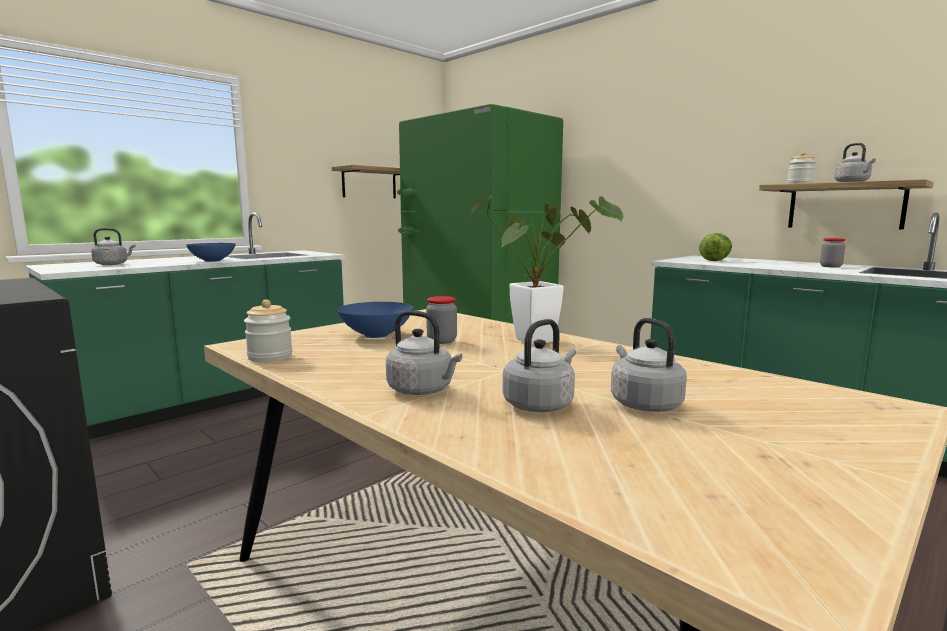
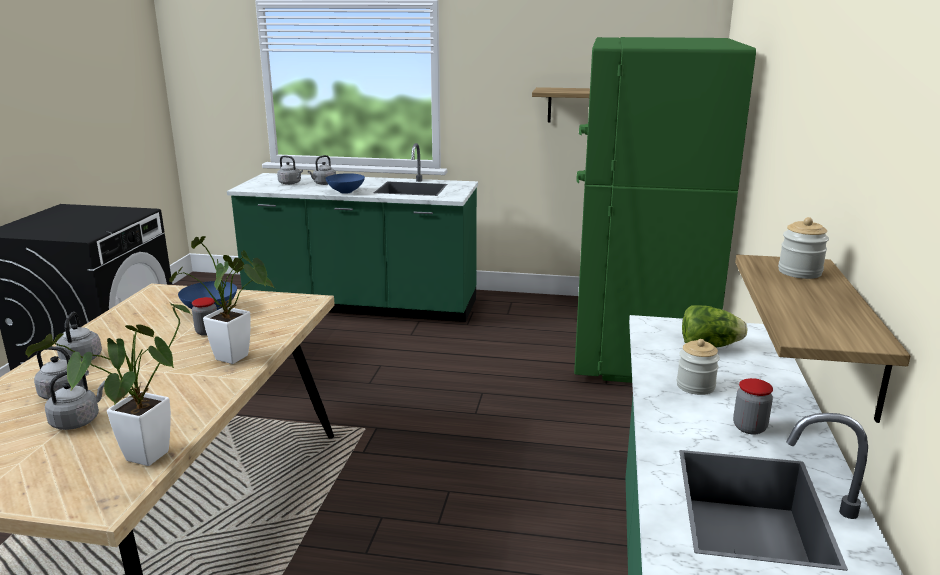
camera: 55 degrees right, 10 degrees up
jar [244,300,293,362] -> jar moved to [676,339,720,395]
grey kettle [834,143,876,182] -> grey kettle moved to [308,155,336,185]
none -> potted plant [25,301,192,466]

